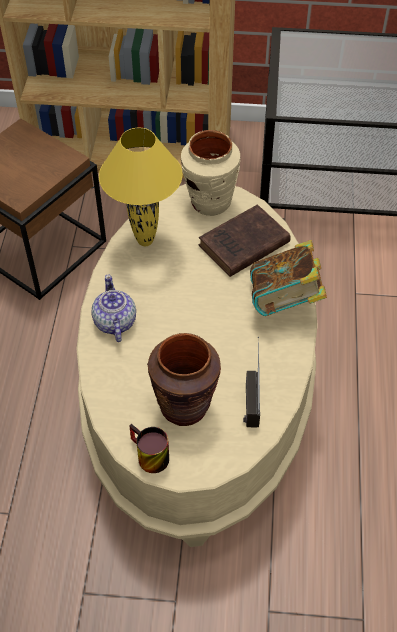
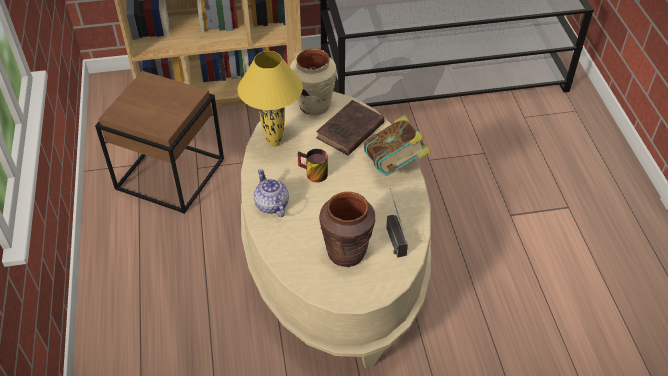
camera: 15 degrees left, 5 degrees down
mug [129,424,169,473] -> mug moved to [298,149,328,182]

